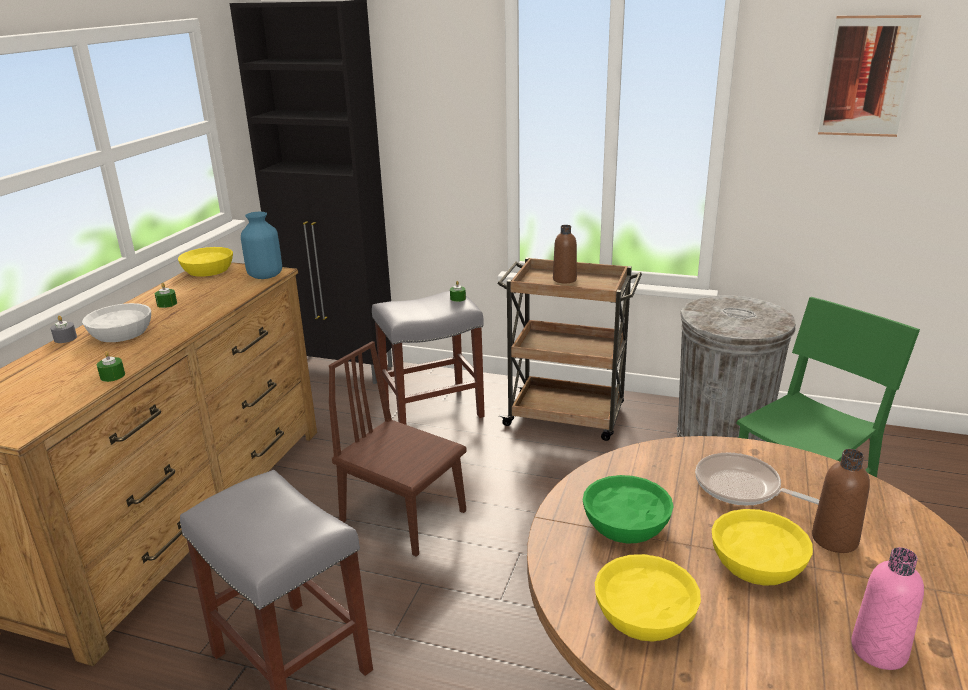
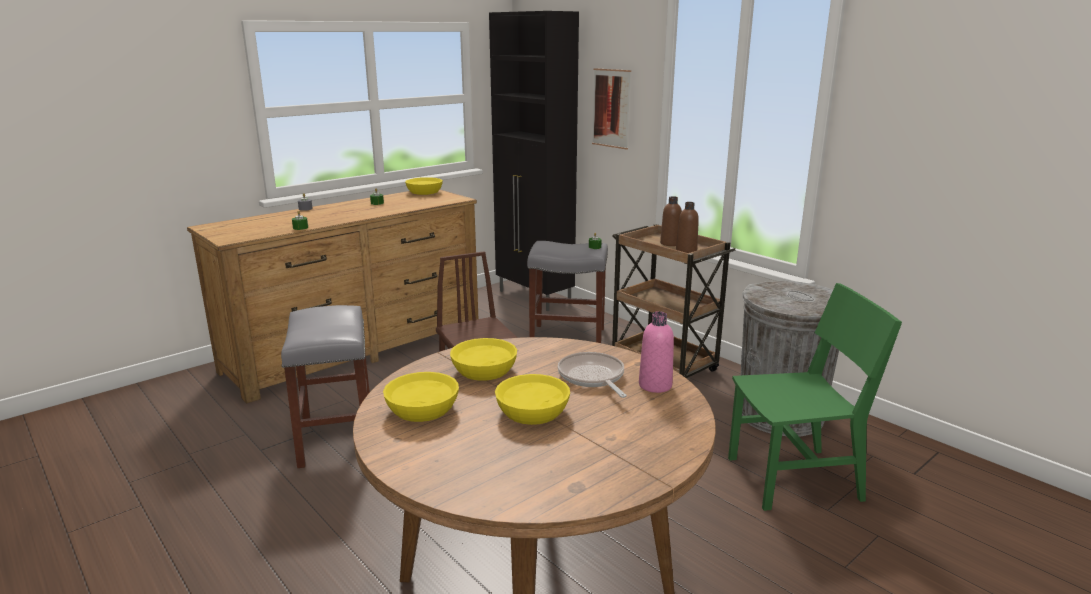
camera: 30 degrees right, 5 degrees down
white bowl [82,303,151,342] -> none
blue vase [241,212,282,279] -> none
green bowl [583,475,674,543] -> yellow bowl [450,338,517,381]
brown bottle [812,449,870,553] -> brown bottle moved to [676,202,699,253]
picture [818,15,921,137] -> picture moved to [592,68,631,150]
pink bottle [851,547,924,670] -> pink bottle moved to [639,311,674,393]

